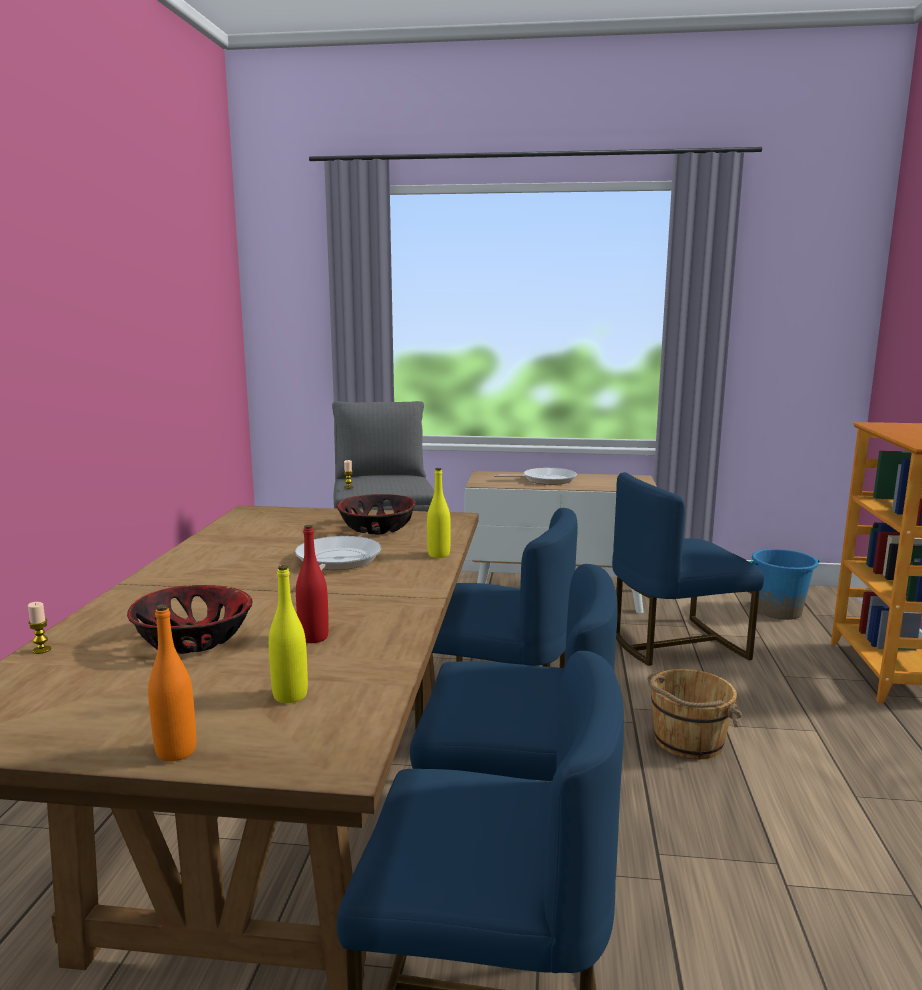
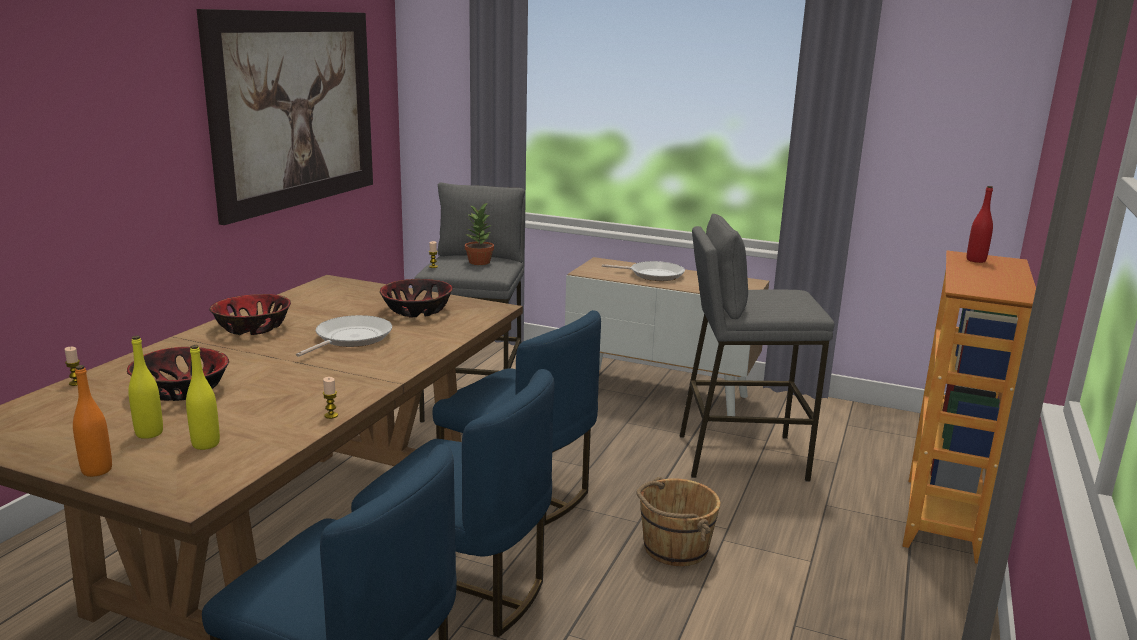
camera: 15 degrees right, 5 degrees up
red bottle [296,525,329,643] -> red bottle moved to [967,186,993,263]
yellow bottle [427,468,451,558] -> yellow bottle moved to [128,336,163,439]
blue chair [612,472,764,666] -> grey stool [680,214,834,482]
blue bucket [750,549,820,620] -> none
none -> picture [197,9,373,225]
none -> bowl [209,294,291,335]
none -> candle [323,377,338,419]
none -> potted plant [465,202,494,265]

